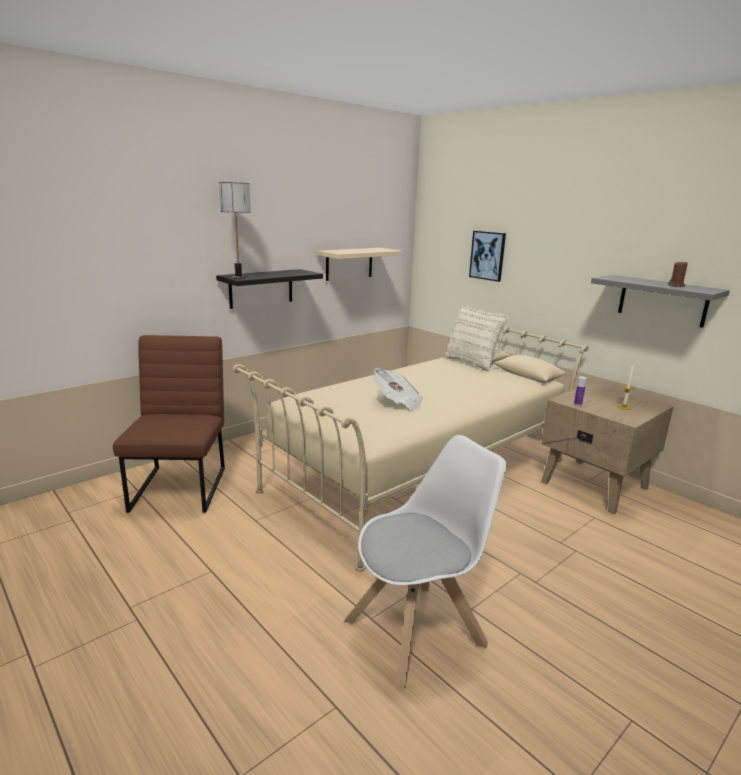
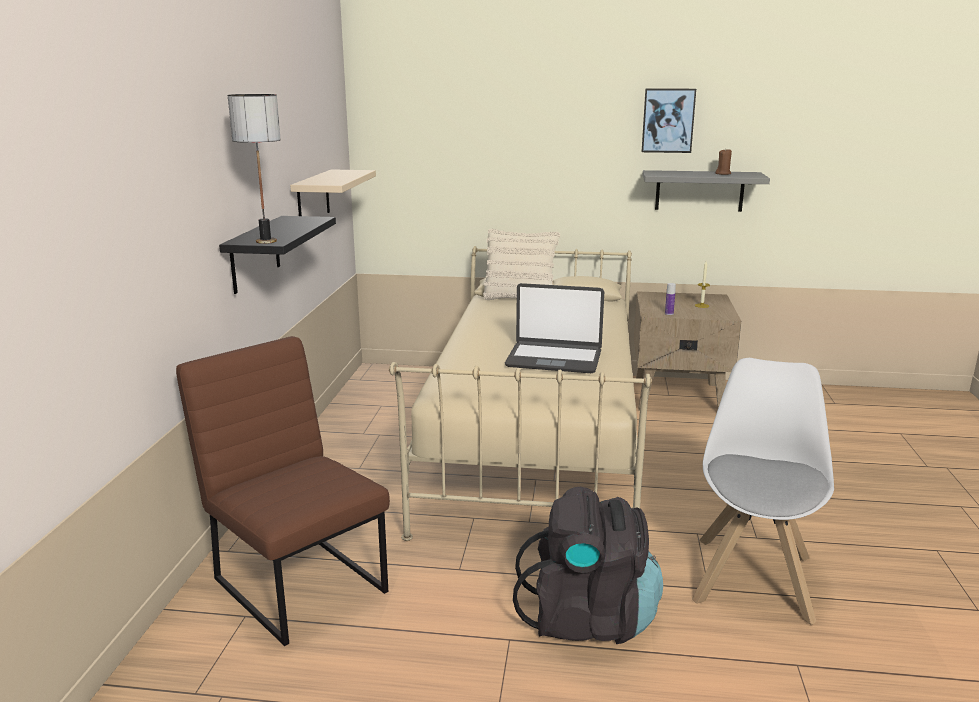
camera: 40 degrees left, 0 degrees up
newspaper [373,368,423,411] -> laptop [505,283,604,373]
picture [469,231,506,282] -> picture moved to [642,88,696,153]
none -> black backpack [513,487,663,644]

